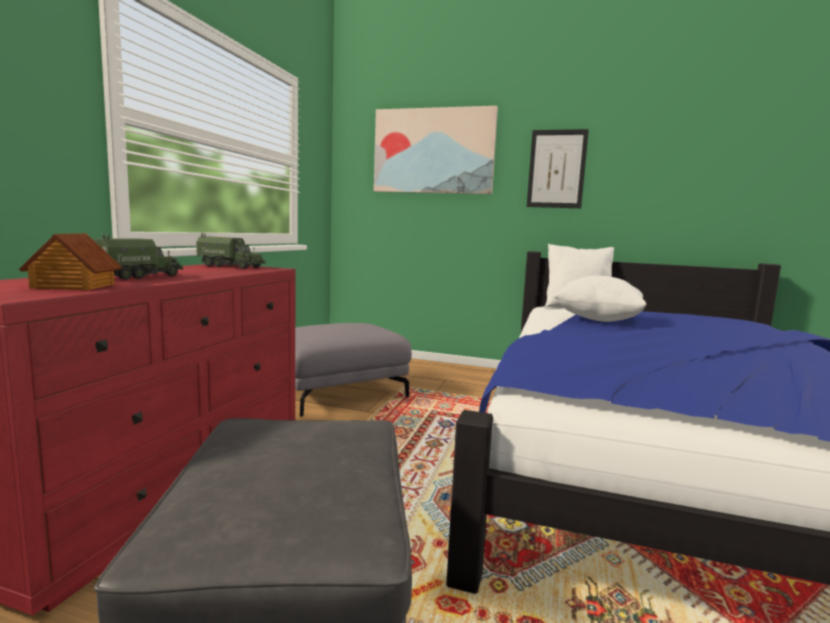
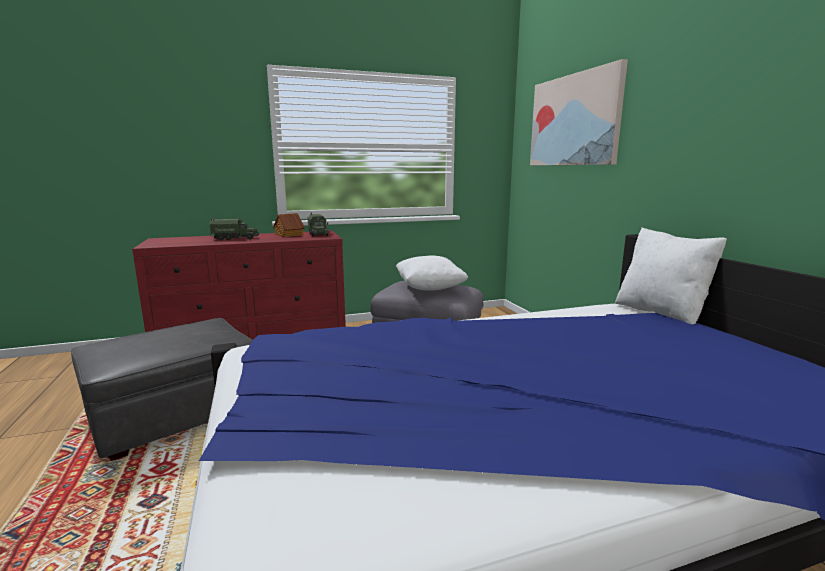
camera: 55 degrees right, 5 degrees up
toy house [19,233,122,290] -> toy house moved to [273,213,305,237]
picture [527,129,589,208] -> none
white pillow [554,276,647,322] -> white pillow moved to [396,255,468,291]

